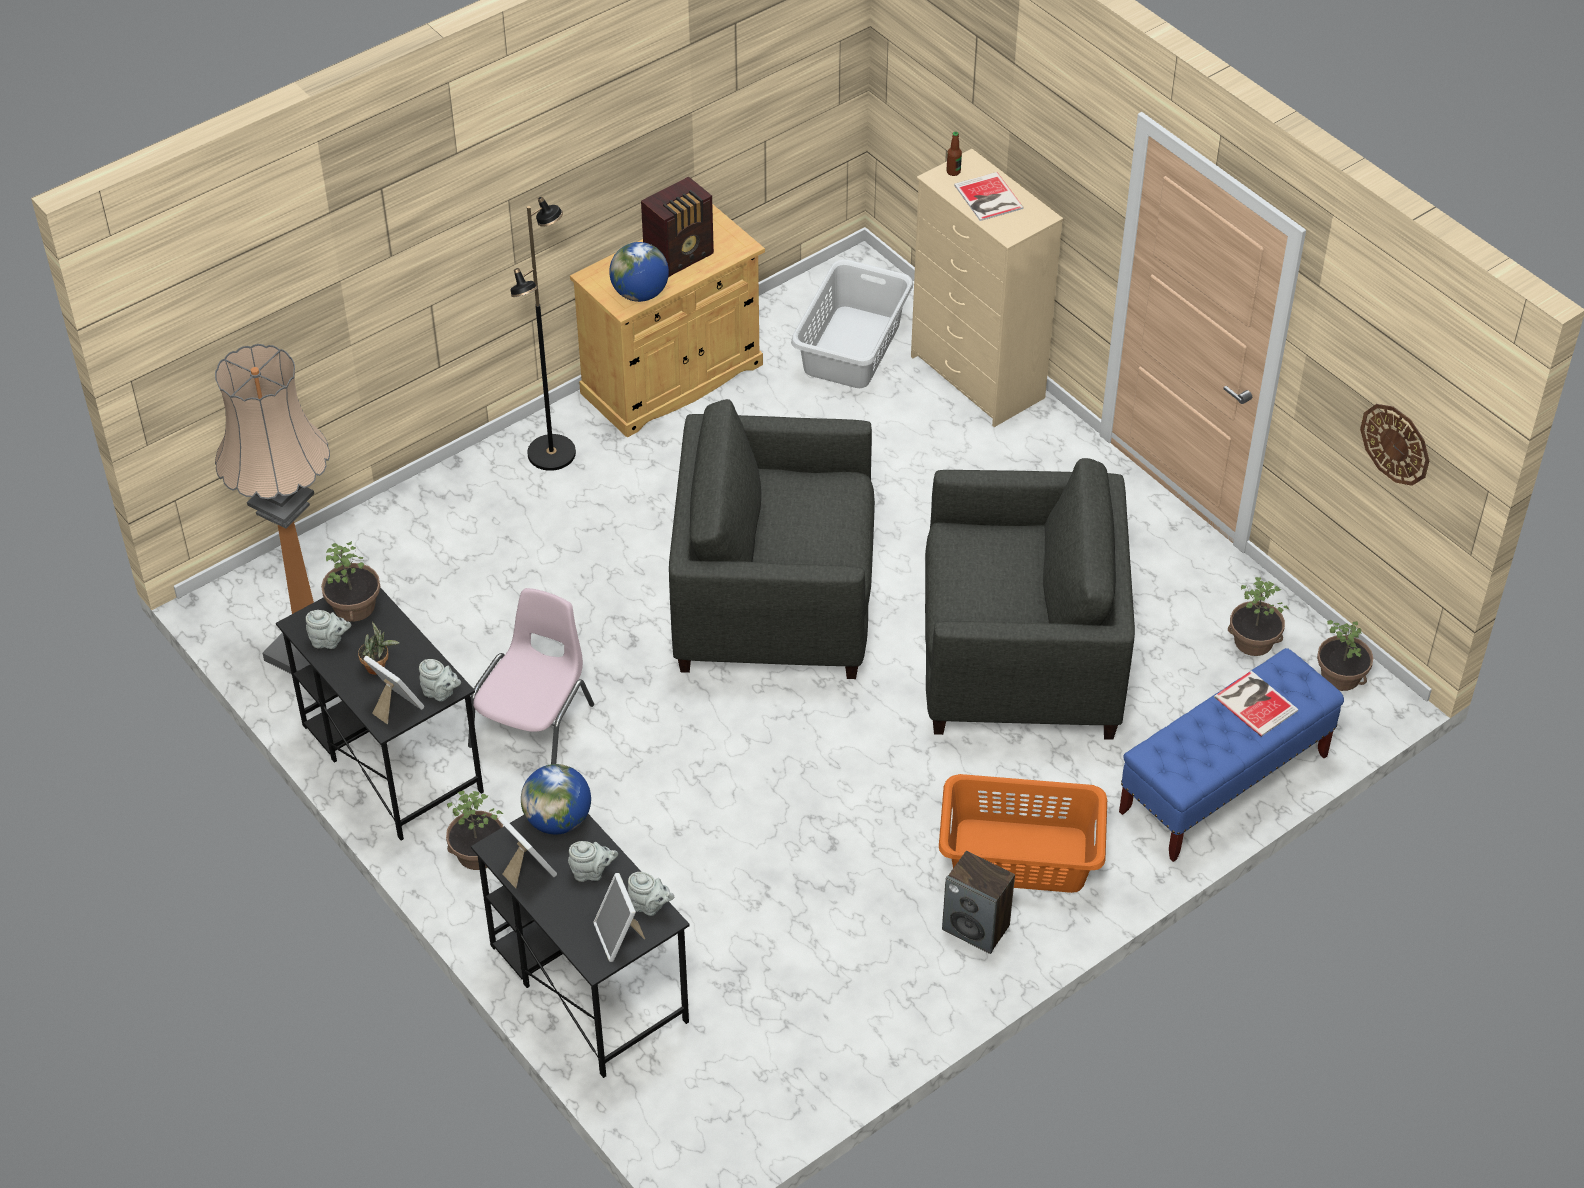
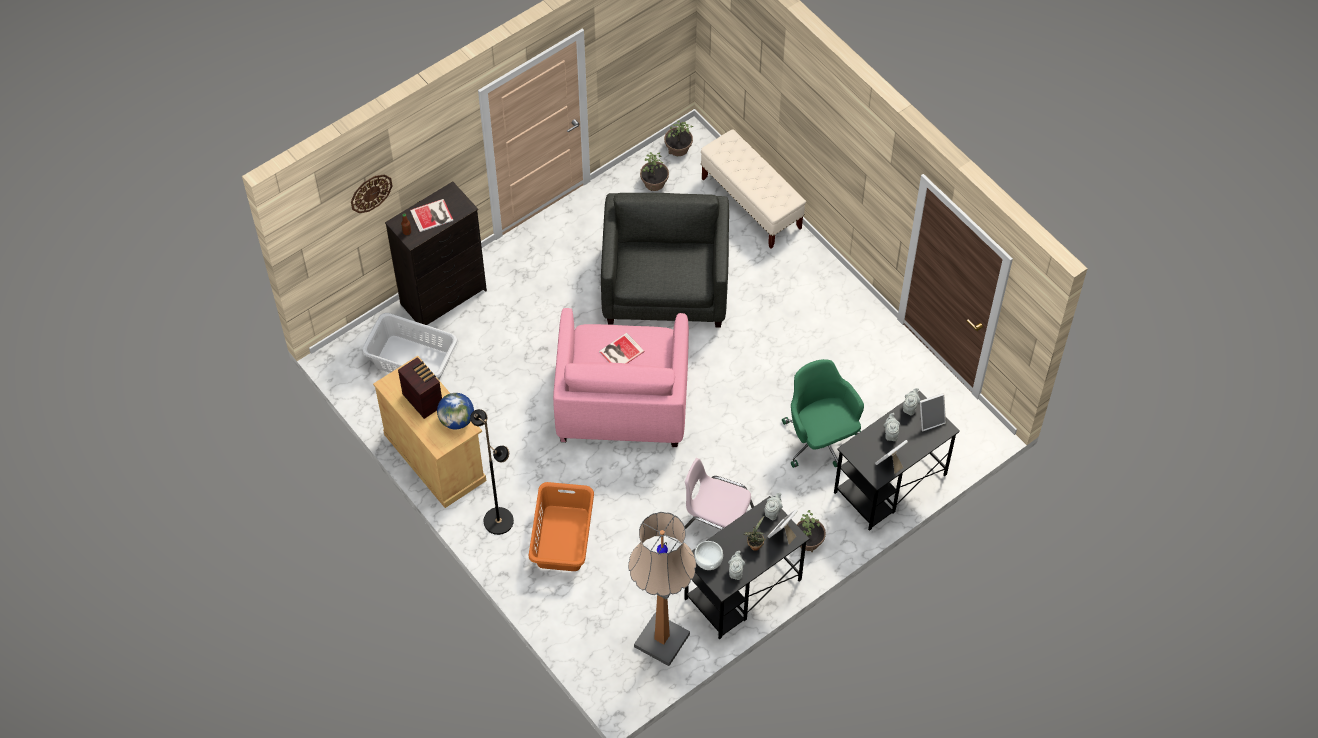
camera: 90 degrees left, 10 degrees up
potted plant [321,541,380,622] -> white bowl [694,541,723,570]
globe [521,764,591,834] -> none
grey armchair [669,399,875,679] -> pink armchair [553,308,689,447]
beige dresser [911,149,1063,427] -> black dresser [385,181,487,325]
orange laundry basket [939,774,1107,893] -> orange laundry basket moved to [529,482,594,571]
speaker [942,851,1015,954] -> none
blue bench [1119,648,1344,862] -> beige bench [701,129,806,249]
book [1214,671,1299,737] -> book moved to [599,333,645,364]
wall clock [1360,404,1429,486] -> wall clock moved to [351,174,392,213]
none -> green office chair [782,359,864,468]

